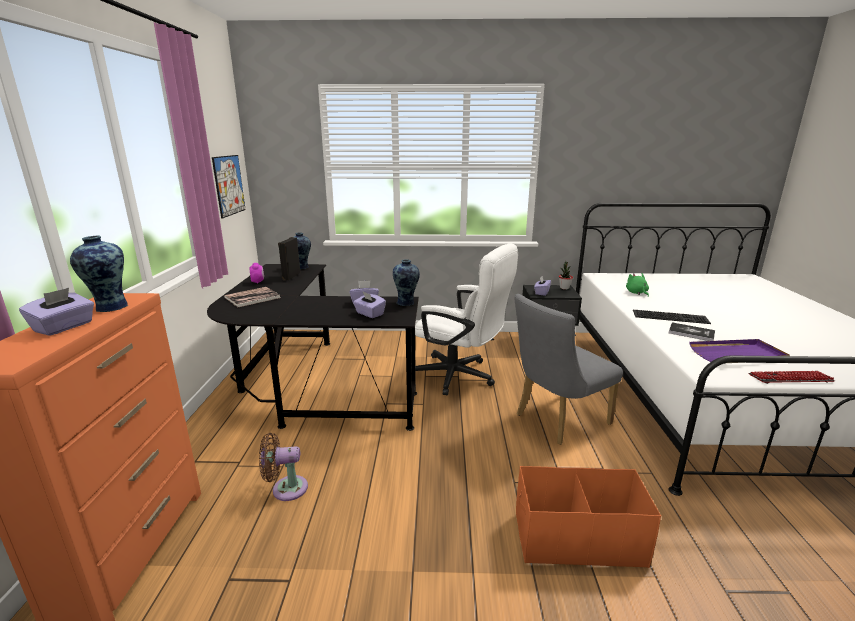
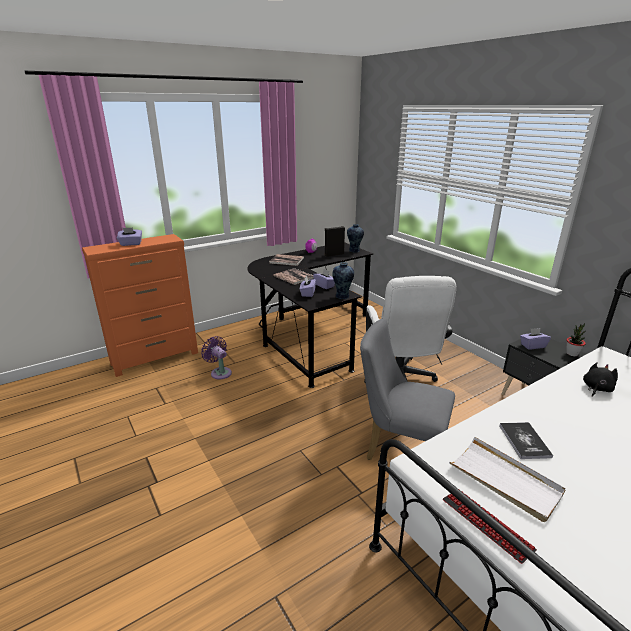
camera: 55 degrees right, 5 degrees up
vase [70,236,129,312] -> none
picture [212,155,246,219] -> none
brown fan [259,433,308,501] -> purple fan [201,336,232,379]
orange storage box [516,466,661,568] -> none
green plush toy [626,273,649,297] -> black plush toy [583,362,618,397]
keyboard [633,310,711,324] -> none
purple tray [689,339,790,363] -> white tray [449,436,566,522]
none -> book [273,268,314,285]

